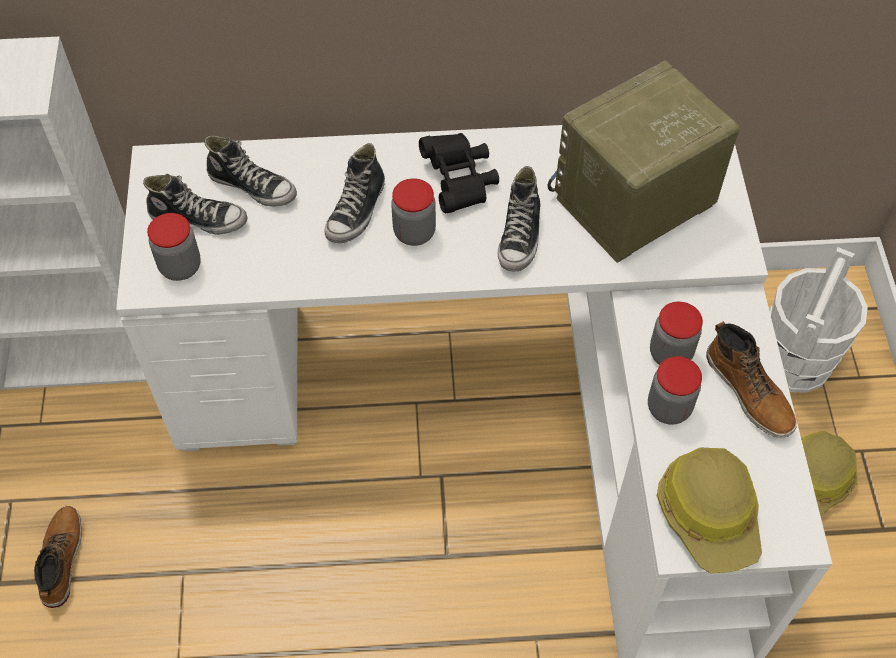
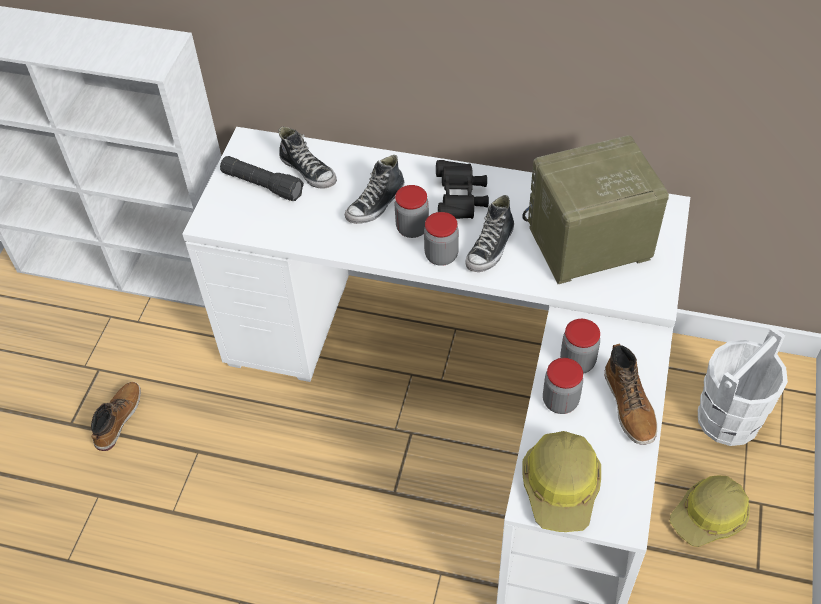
camera: 20 degrees right, 5 degrees down
shoe [143,174,247,235] -> black flashlight [220,156,304,201]
jar [147,213,201,281] -> jar moved to [424,212,459,266]

